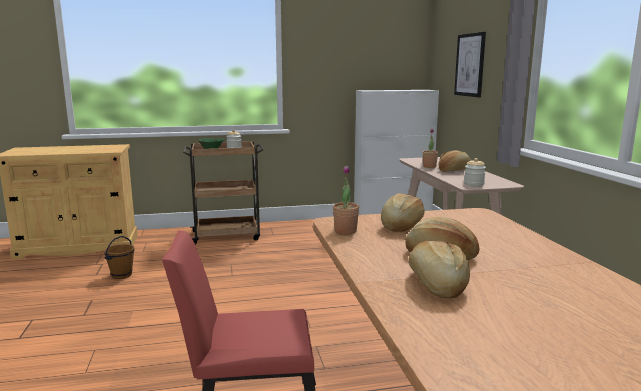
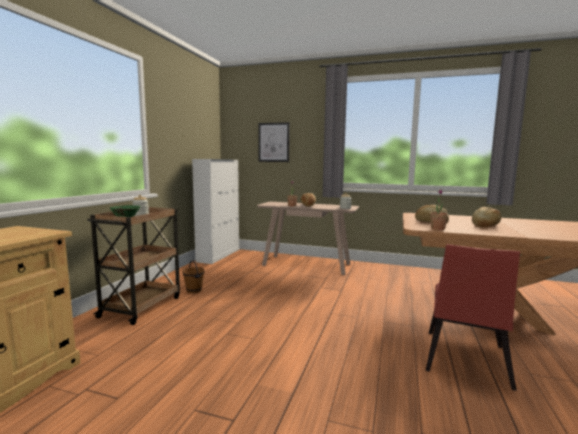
camera: 60 degrees left, 5 degrees down
brown bucket [104,236,134,279] -> brown bucket moved to [182,261,205,293]
bread [408,241,470,299] -> none

